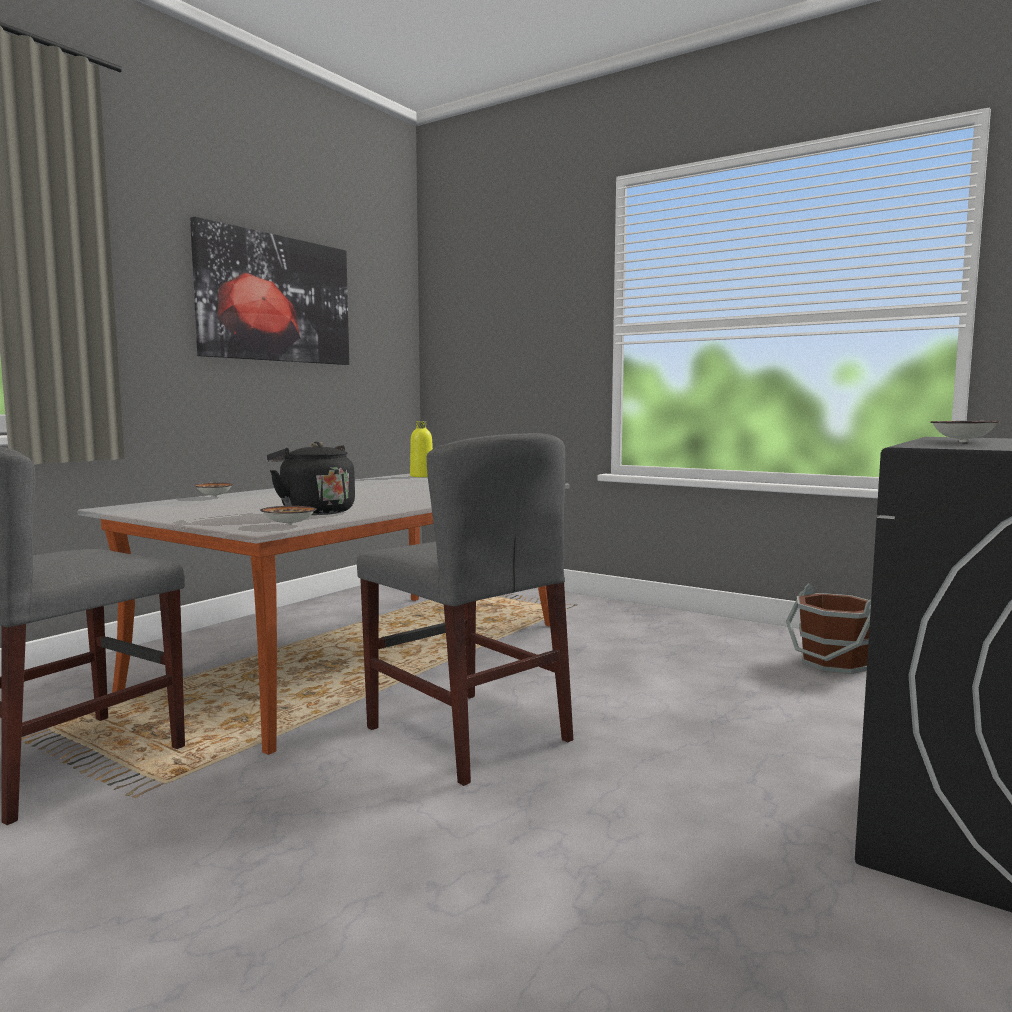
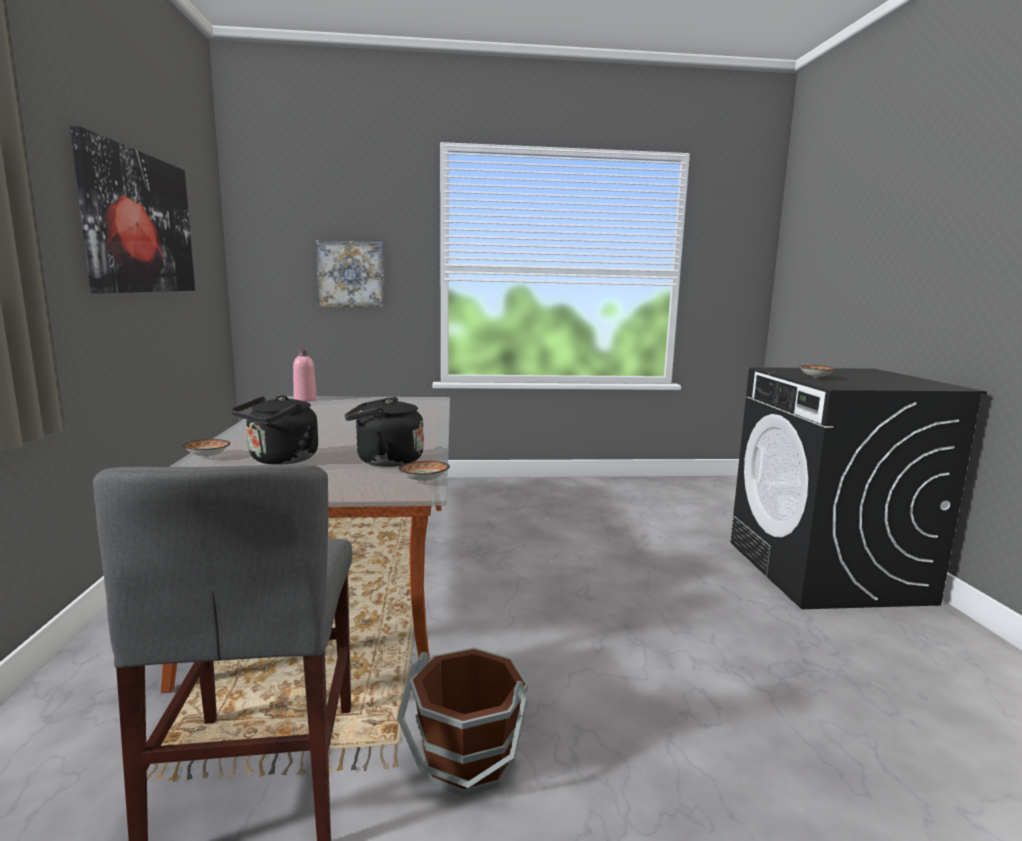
camera: 40 degrees left, 5 degrees up
grey chair [357,433,573,786] -> none
yellow bottle [410,421,433,477] -> pink bottle [293,349,317,402]
brown bucket [786,583,871,674] -> brown bucket moved to [397,647,528,796]
none -> black kettle [231,395,318,465]
none -> picture [316,240,384,308]

